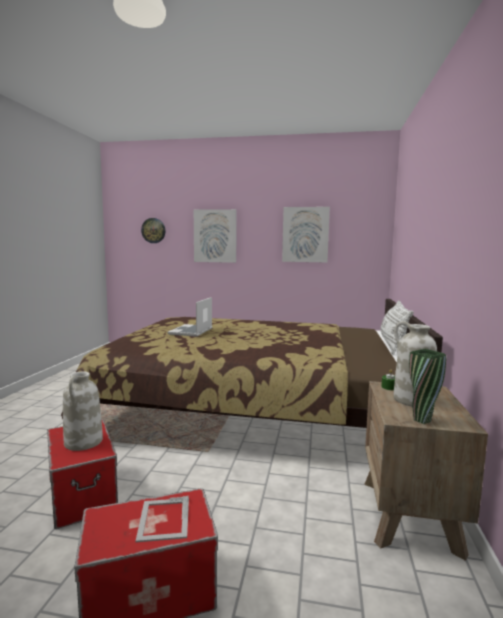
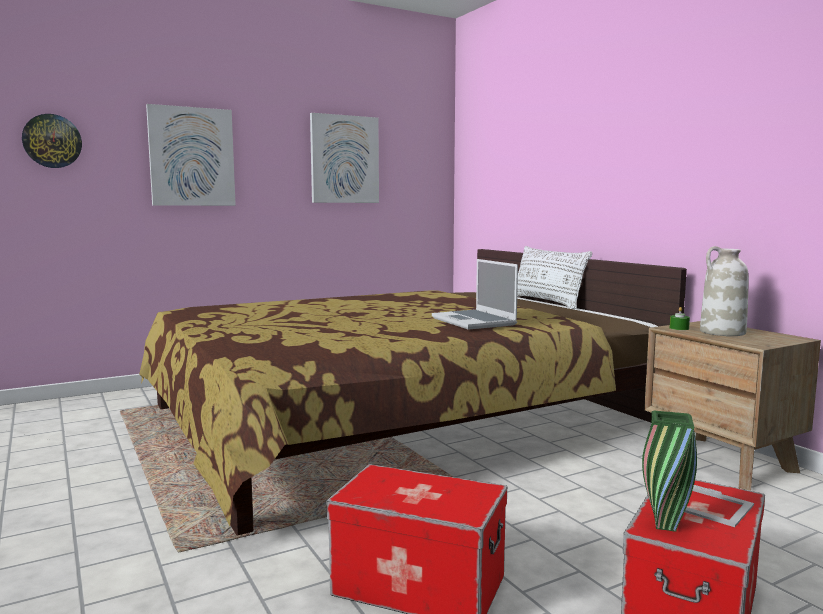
camera: 40 degrees left, 0 degrees up
white vase [63,372,103,451] -> none
laptop [168,297,212,337] -> laptop moved to [432,259,518,330]
green vase [409,349,446,424] -> green vase moved to [642,410,697,532]

